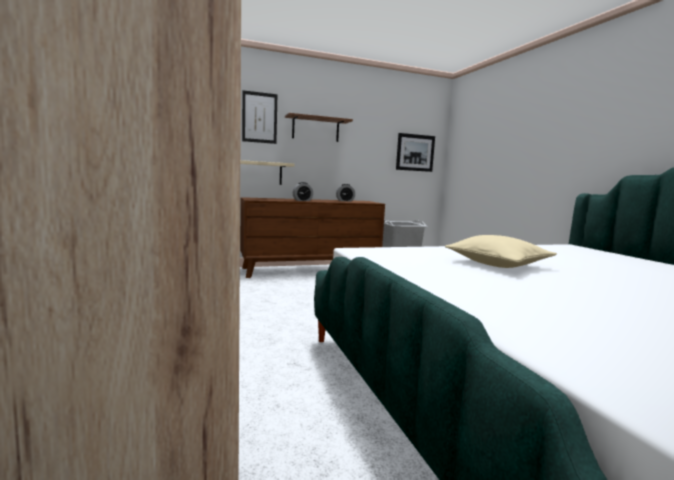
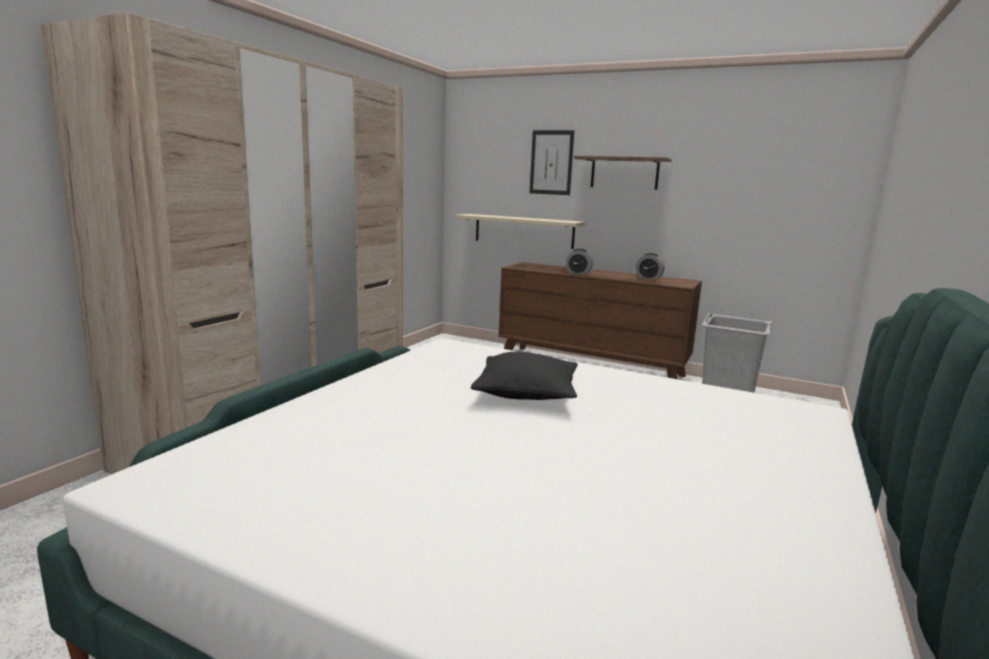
camera: 45 degrees right, 5 degrees up
picture [396,133,435,172] -> none
beige pillow [445,235,557,268] -> black pillow [471,352,578,400]

